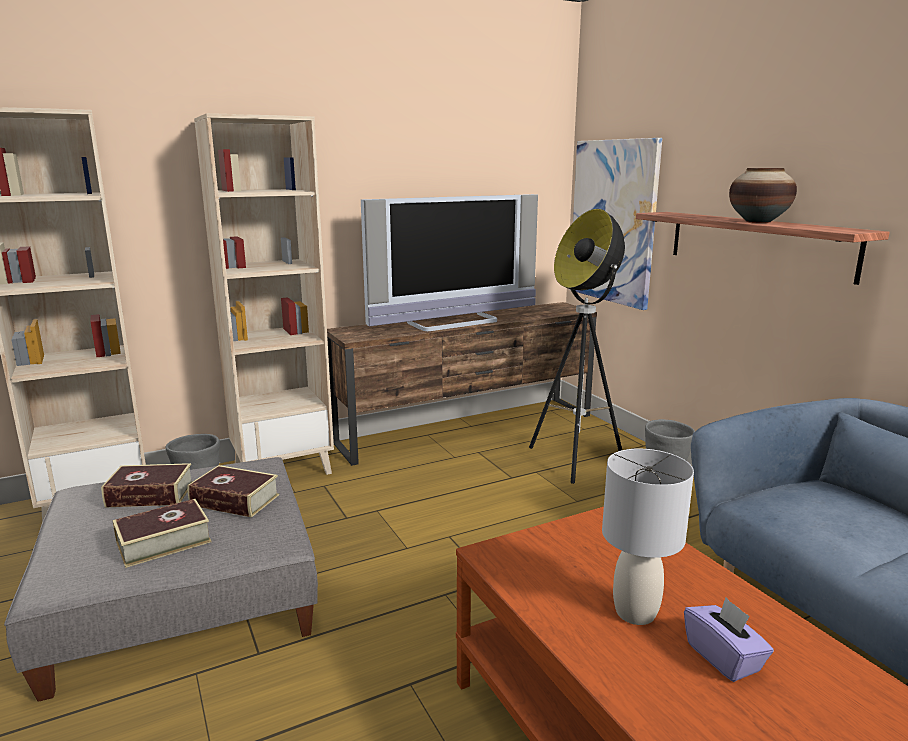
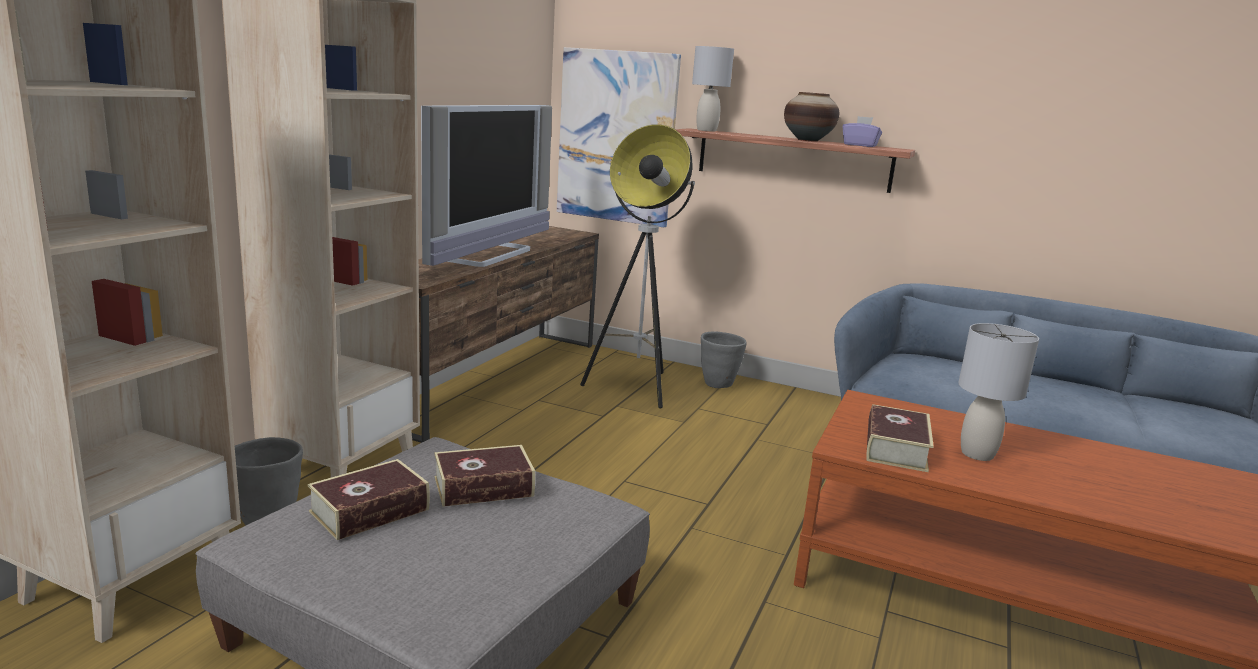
camera: 40 degrees left, 0 degrees up
book [113,499,212,568] -> book moved to [866,404,934,472]
purple tissue box [684,597,774,682] -> purple tissue box moved to [843,116,882,147]
none -> grey table lamp [692,46,734,132]

